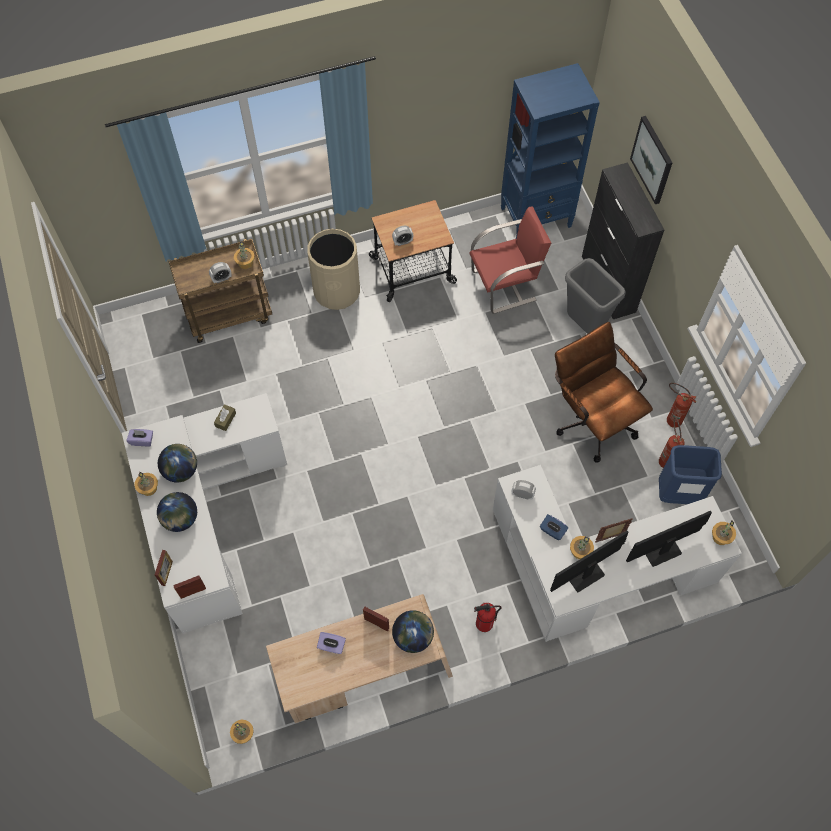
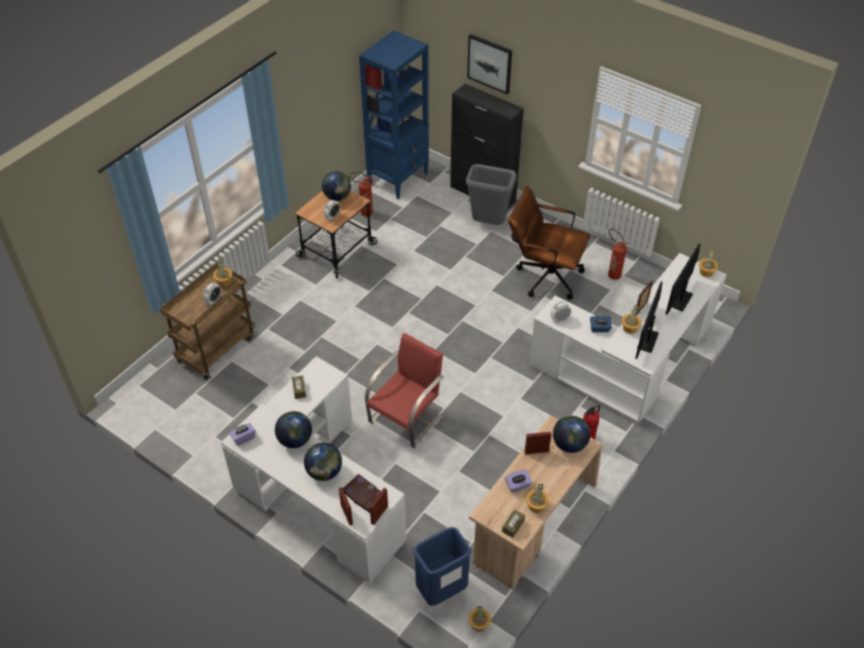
camera: 35 degrees left, 15 degrees down
potted plant [134,472,158,496] -> potted plant moved to [526,484,549,513]
beige trash can [307,229,360,310] -> none
red chair [469,206,551,314] -> red chair moved to [365,333,444,448]
blue trash can [659,445,722,504] -> blue trash can moved to [413,527,471,606]
fire extinguisher [667,383,697,428] -> fire extinguisher moved to [349,172,374,216]
none -> globe [322,171,351,201]
none -> book [343,474,381,513]
none -> brown tissue box [502,509,525,538]

